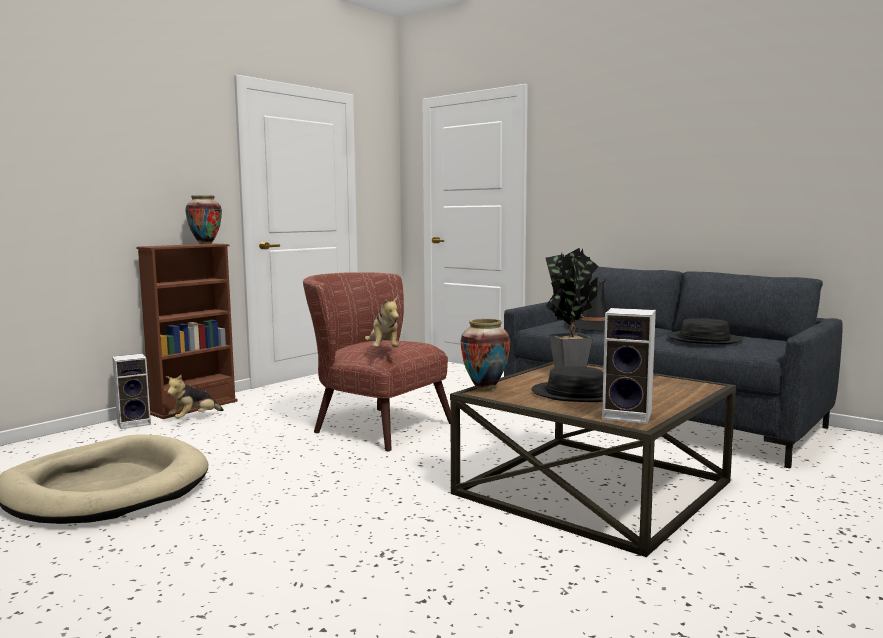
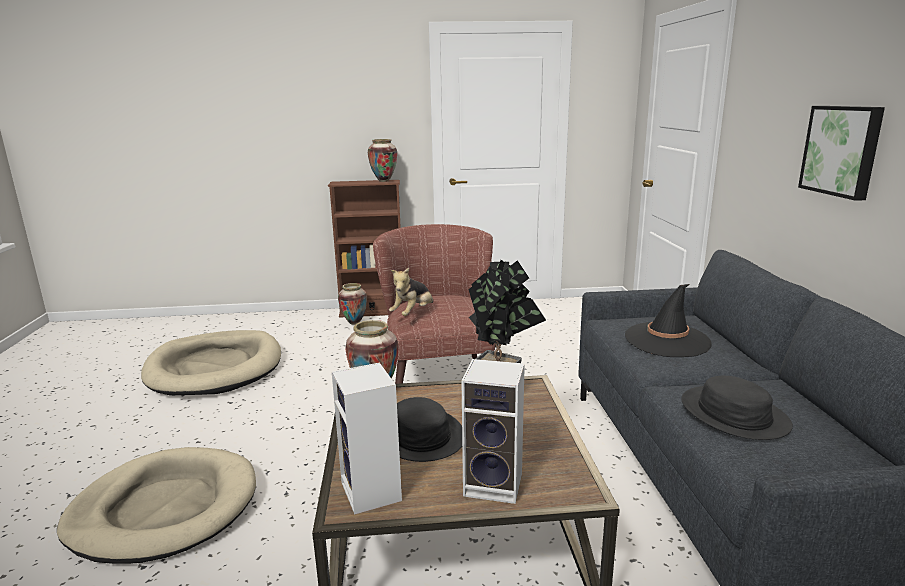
camera: 45 degrees right, 10 degrees up
speaker [112,354,151,429] -> speaker moved to [461,359,525,504]
plush toy [166,375,224,419] -> vase [338,283,367,325]
none -> beige dog bed [57,447,256,564]
none -> picture [798,106,885,201]

